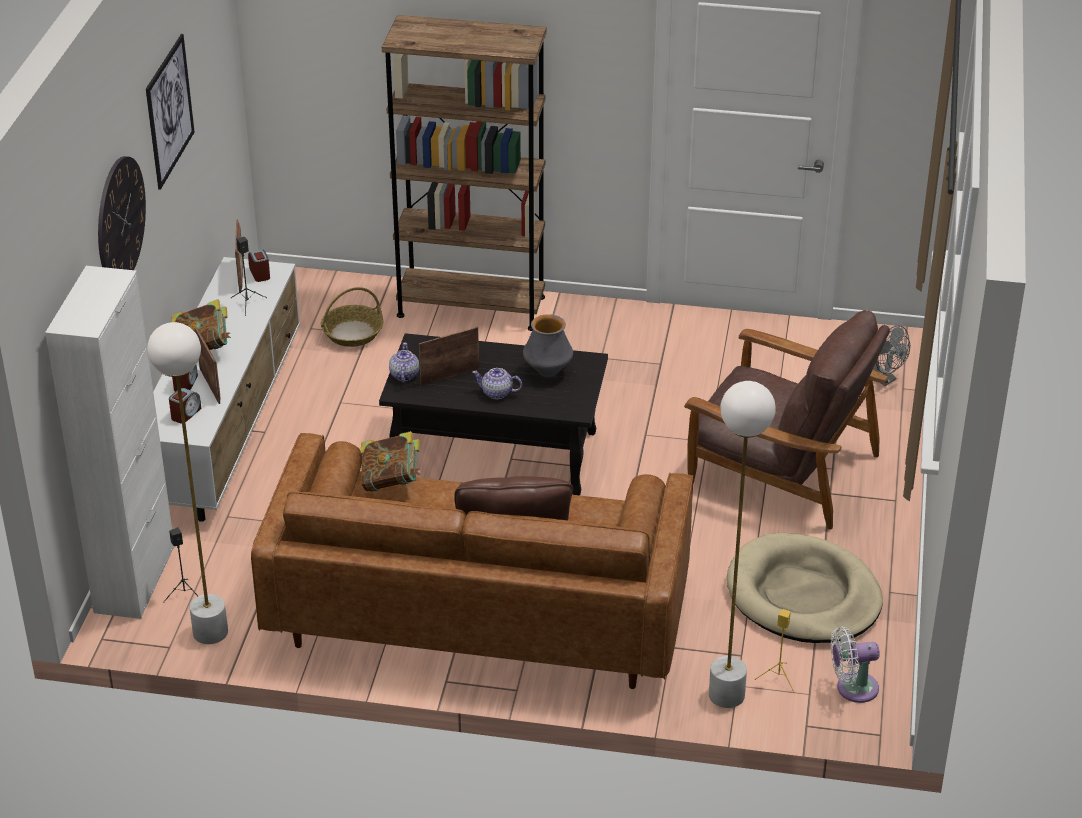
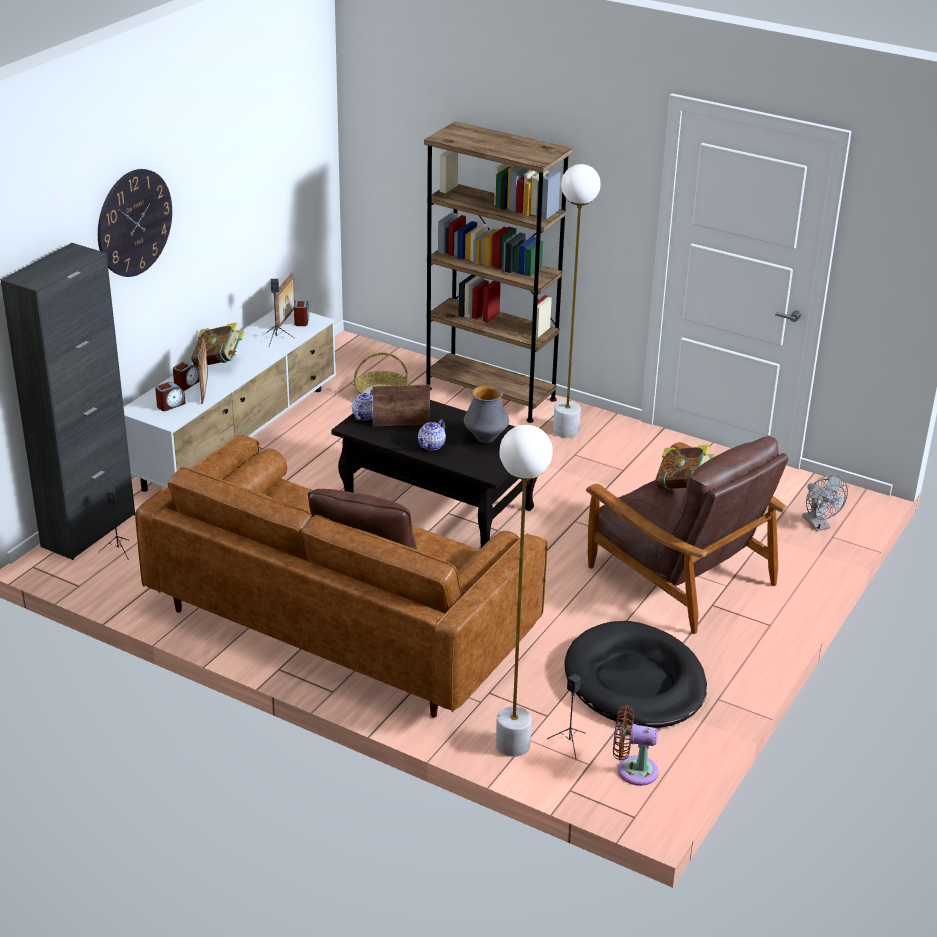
camera: 20 degrees right, 5 degrees down
white cabinet [45,266,175,619] -> black cabinet [1,243,135,560]
picture [146,34,194,190] -> none
white floor lamp [147,322,228,644] -> white floor lamp moved to [553,164,600,438]
book [361,431,420,492] -> book moved to [655,445,715,490]
teapot [472,368,522,399] -> teapot turned 90 degrees counterclockwise [418,419,446,450]
beige dog bed [727,533,883,643] -> black dog bed [565,621,707,728]
yellow speaker [755,609,794,692] -> black speaker [547,674,585,759]
white fan [830,626,880,703] -> brown fan [613,705,659,786]

